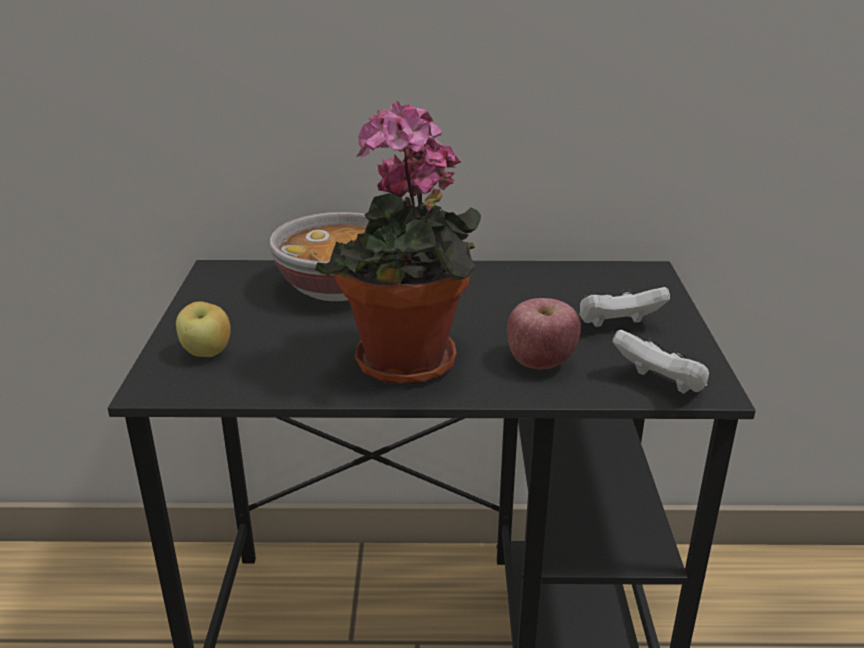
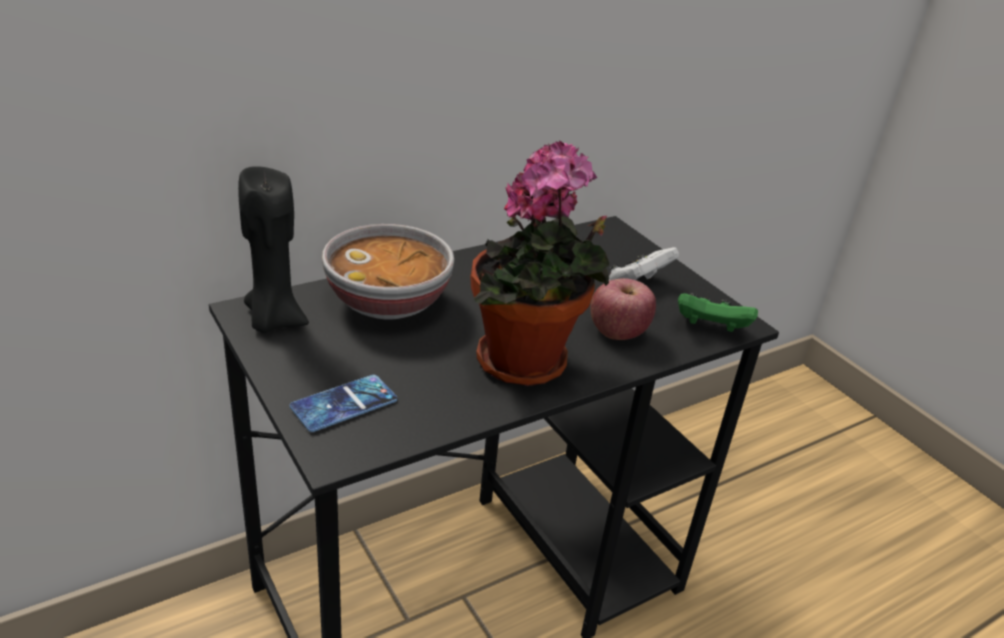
camera: 35 degrees left, 5 degrees up
apple [176,301,231,357] -> phone [290,375,397,432]
white game controller [612,330,709,394] -> green game controller [678,293,758,332]
none -> black candle [238,166,309,333]

